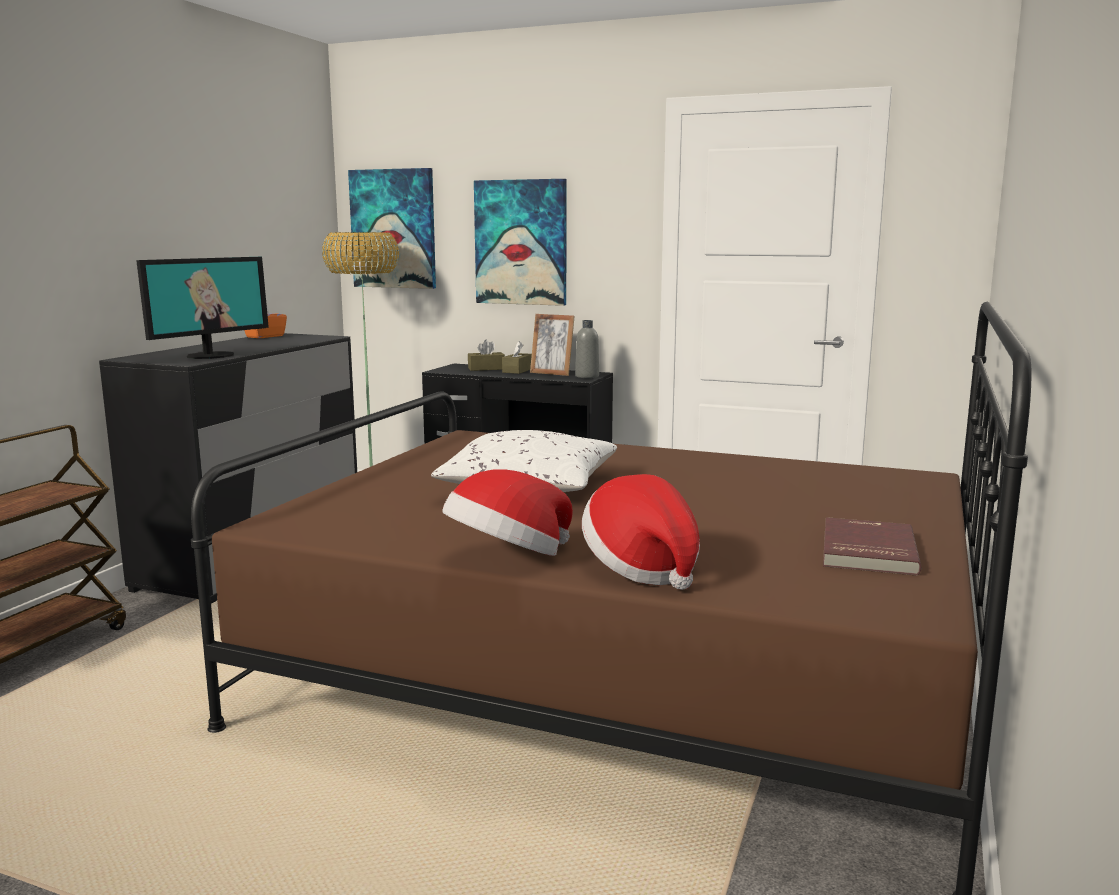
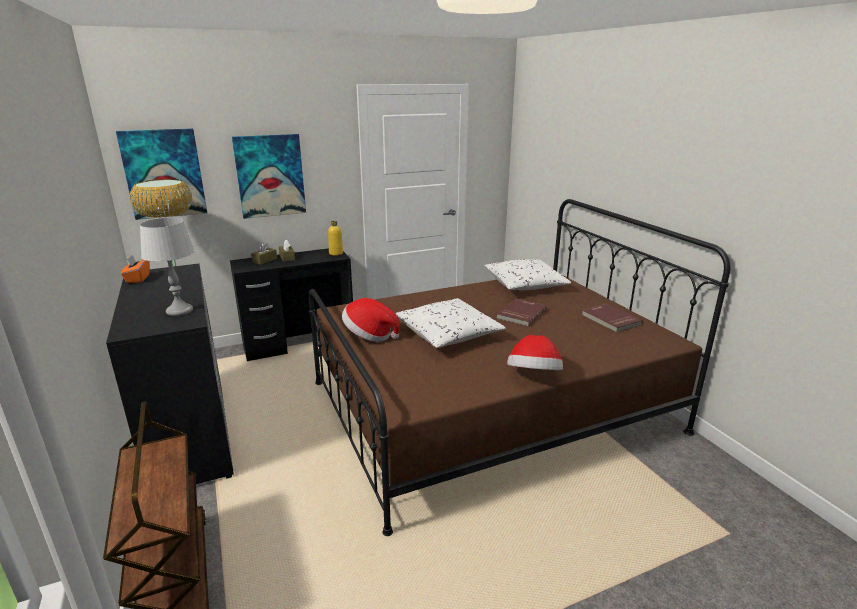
camera: 45 degrees left, 10 degrees up
monitor [136,257,269,359] -> grey table lamp [140,218,194,316]
picture frame [530,314,575,376] -> none
grey bottle [575,320,599,378] -> yellow bottle [328,221,343,256]
hat [582,474,700,590] -> hat moved to [342,298,400,342]
none -> white pillow [484,259,571,290]
none -> red book [496,299,547,327]

